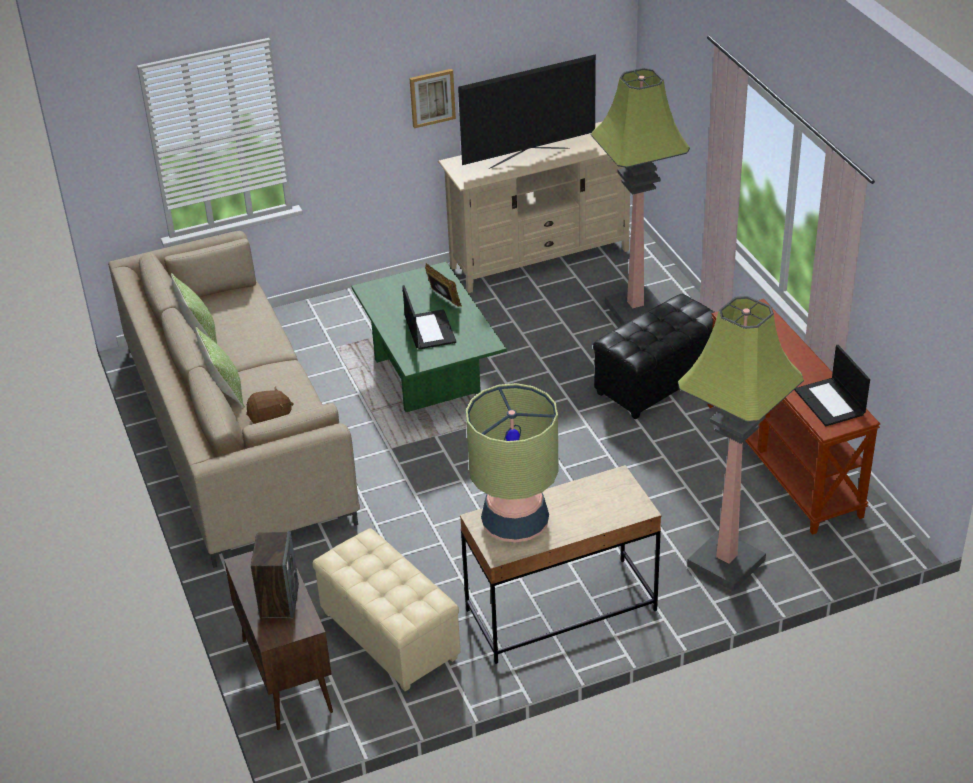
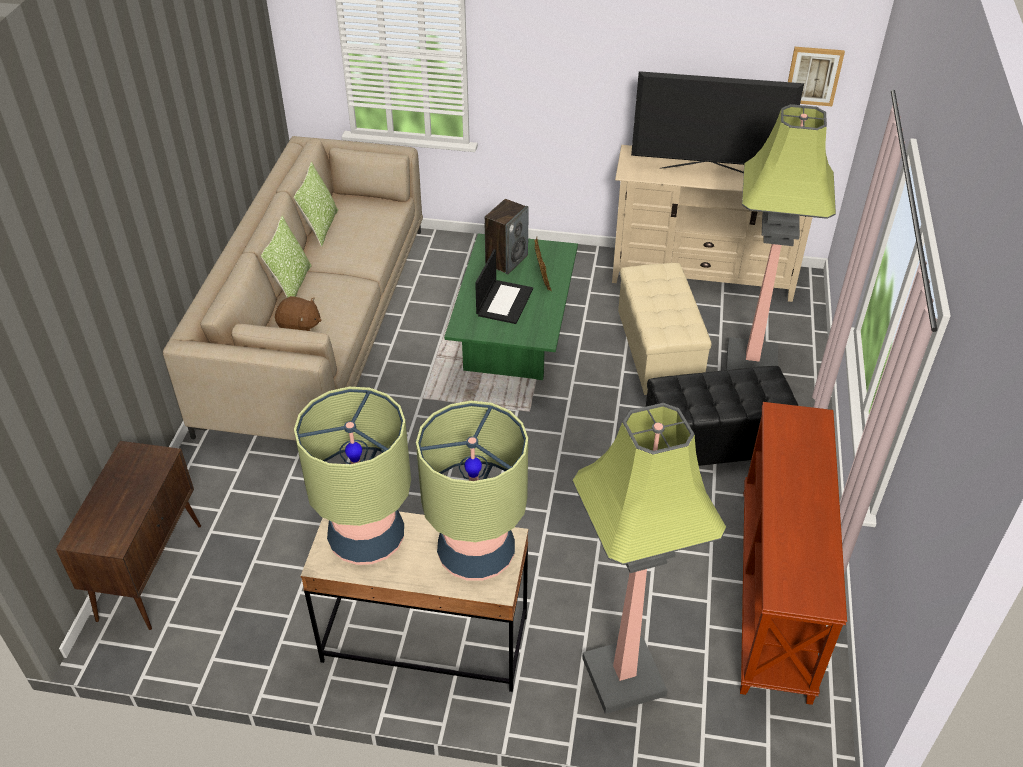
camera: 30 degrees right, 5 degrees up
speaker [251,531,299,619] -> speaker moved to [484,199,529,274]
beige ottoman [313,528,461,691] -> beige ottoman moved to [618,263,711,395]
picture [409,69,456,128] -> picture moved to [788,47,845,106]
laptop [794,345,870,426] -> none
none -> table lamp [416,401,528,581]

